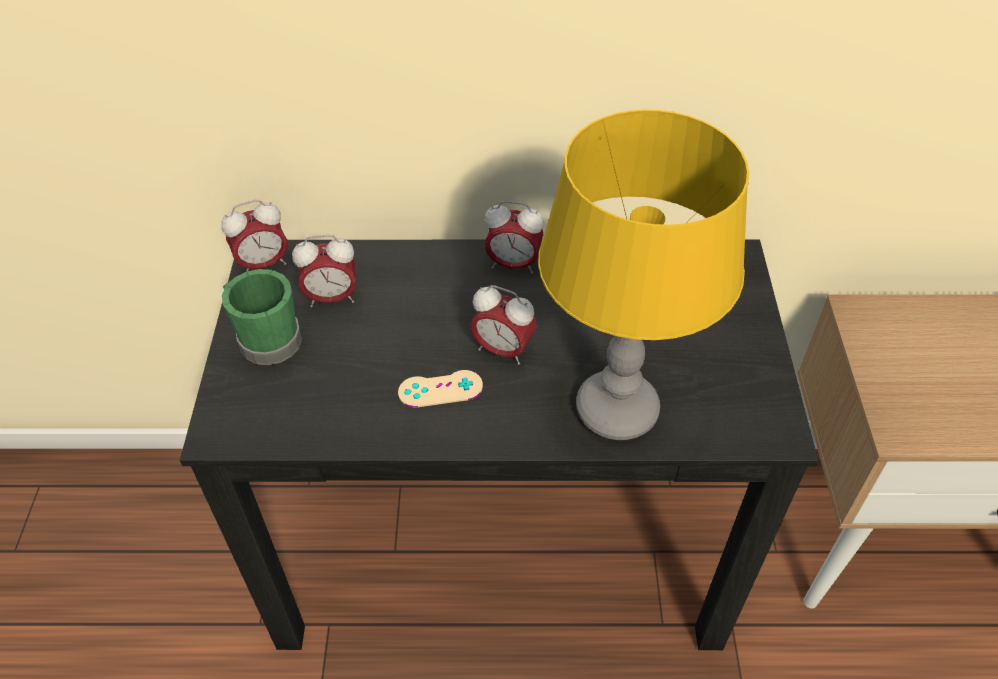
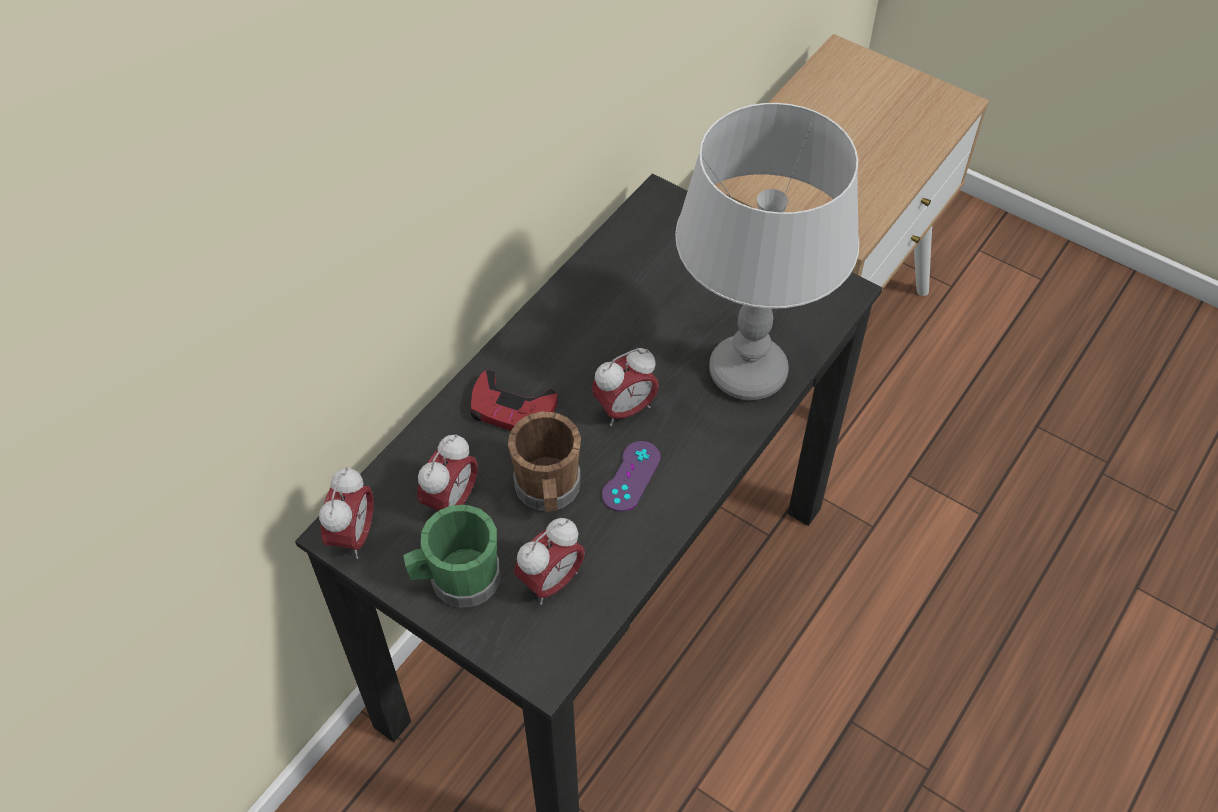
camera: 55 degrees left, 5 degrees up
beige game controller [398,370,483,408] -> purple game controller [602,441,661,512]
alarm clock [484,201,544,274] -> alarm clock moved to [514,518,585,605]
yellow table lamp [538,109,749,440] -> grey table lamp [675,103,859,400]
none -> red game controller [470,370,558,431]
none -> brown mug [508,411,581,512]

